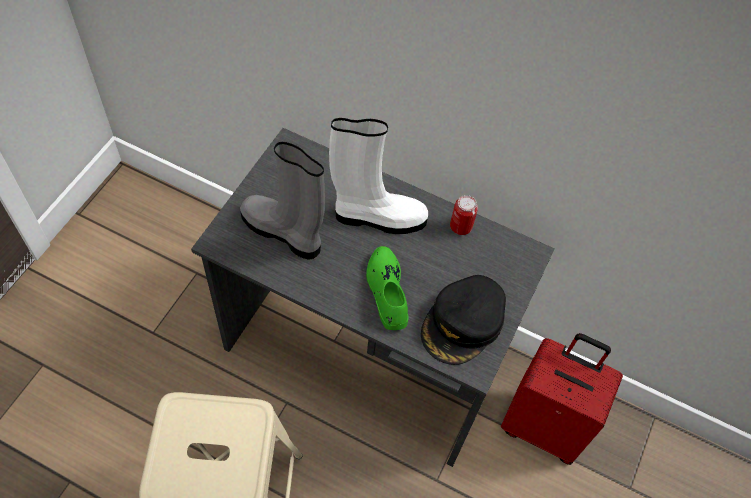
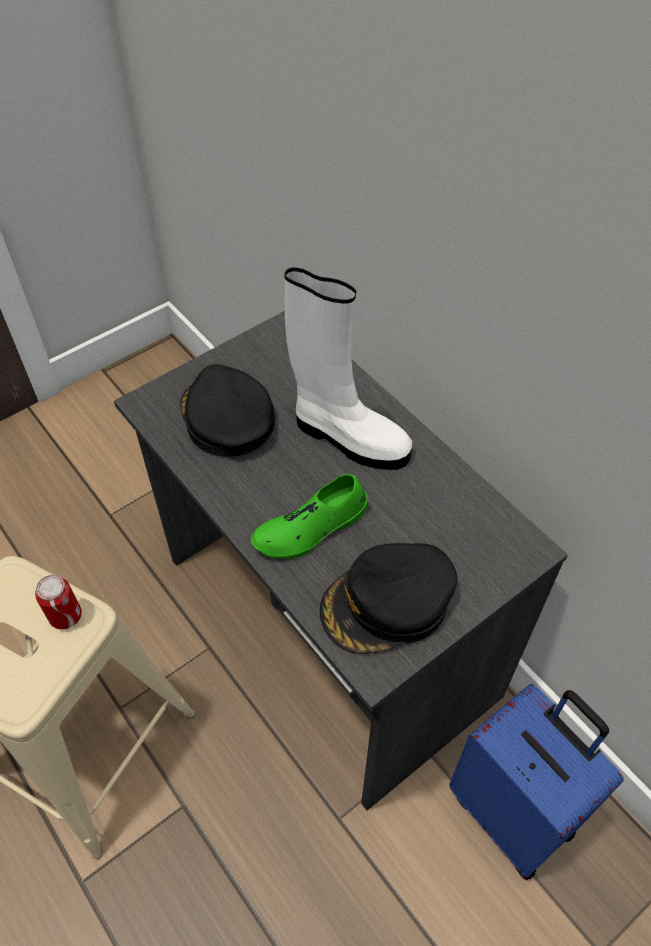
camera: 30 degrees right, 5 degrees down
grey boot [240,142,325,260] -> black cap [180,364,275,457]
green shoe [366,246,409,330] -> green shoe turned 135 degrees counterclockwise [251,474,368,559]
can [450,195,478,235] -> can moved to [35,575,82,629]
red suitcase [501,333,623,465] -> blue suitcase [449,684,623,880]

